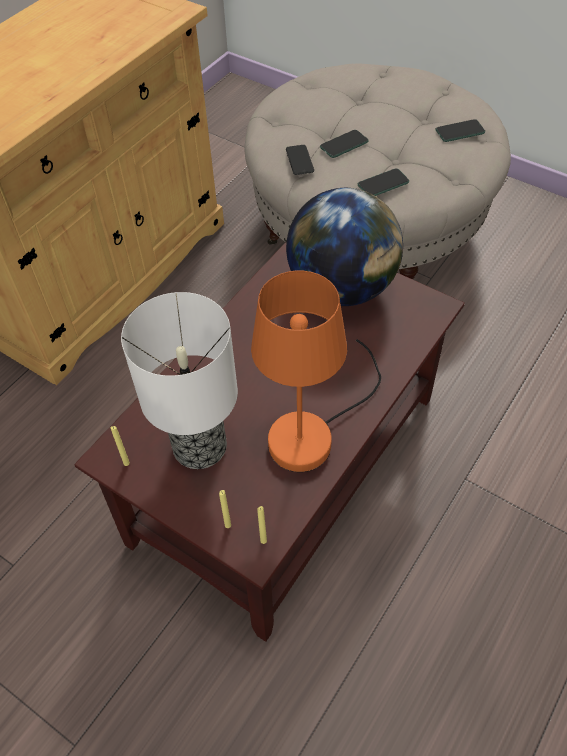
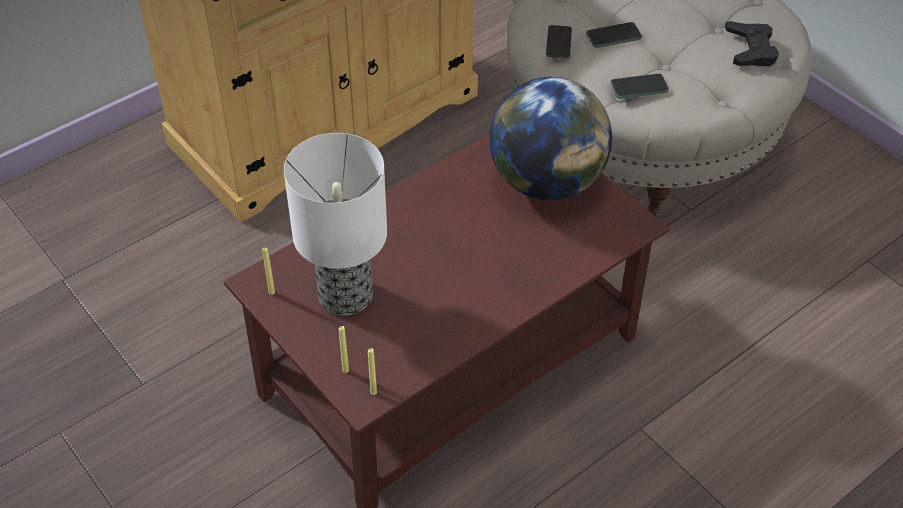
camera: 15 degrees right, 5 degrees down
orange table lamp [251,270,381,472] -> none
phone [436,119,485,142] -> black game controller [725,21,779,66]

